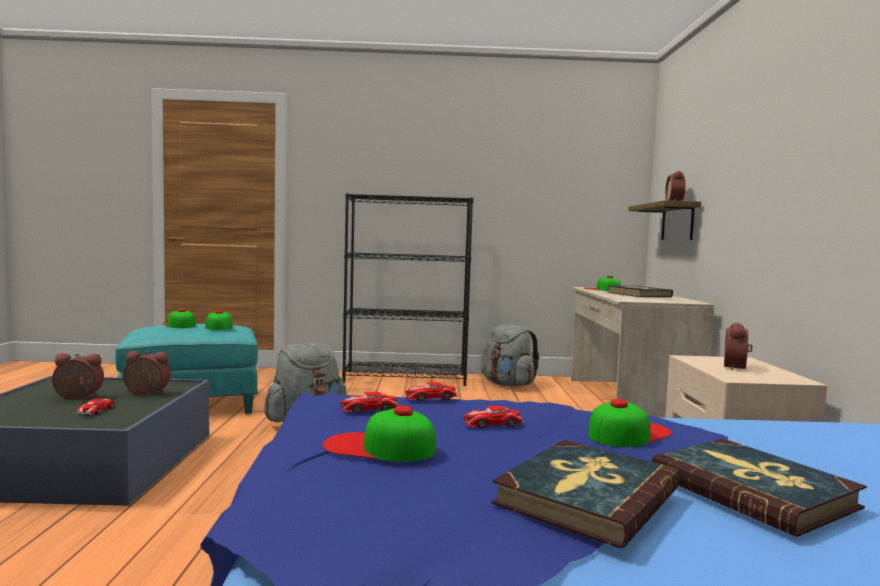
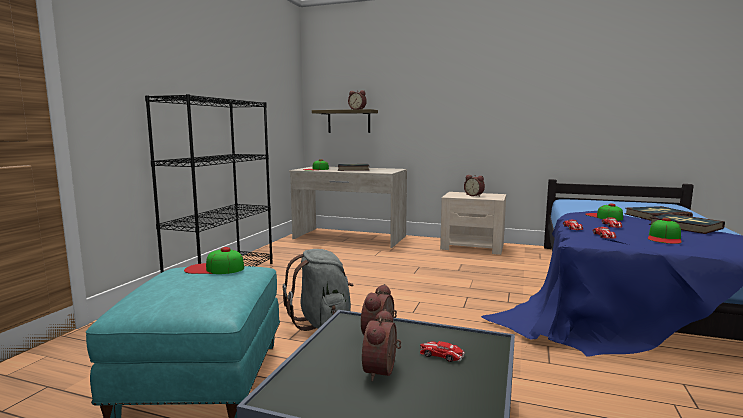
camera: 70 degrees left, 5 degrees up
cap [163,309,195,328] -> none
grey backpack [481,324,540,387] -> none

